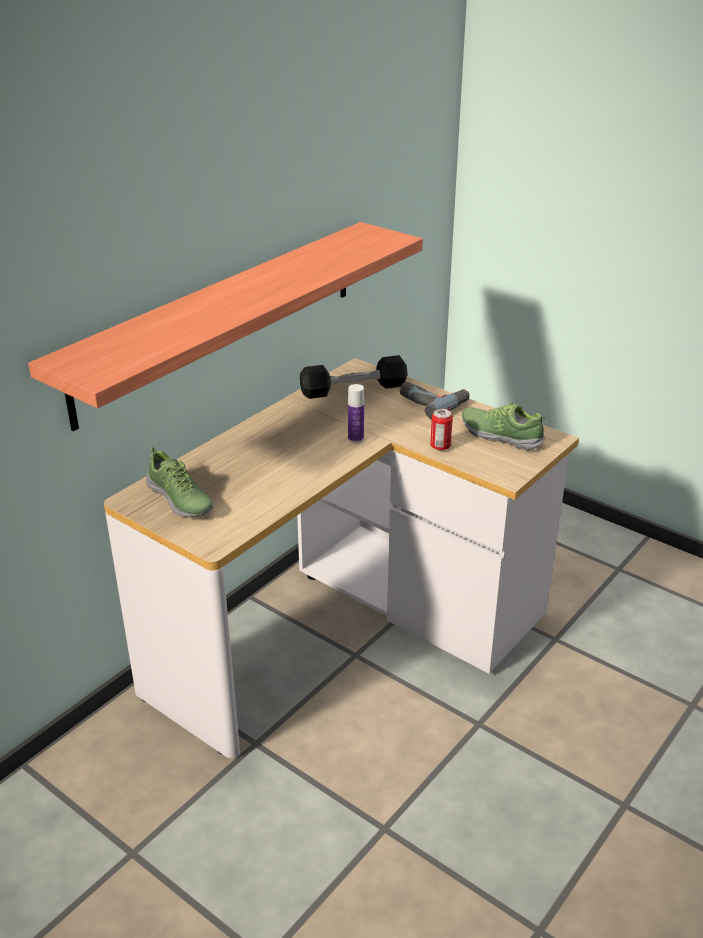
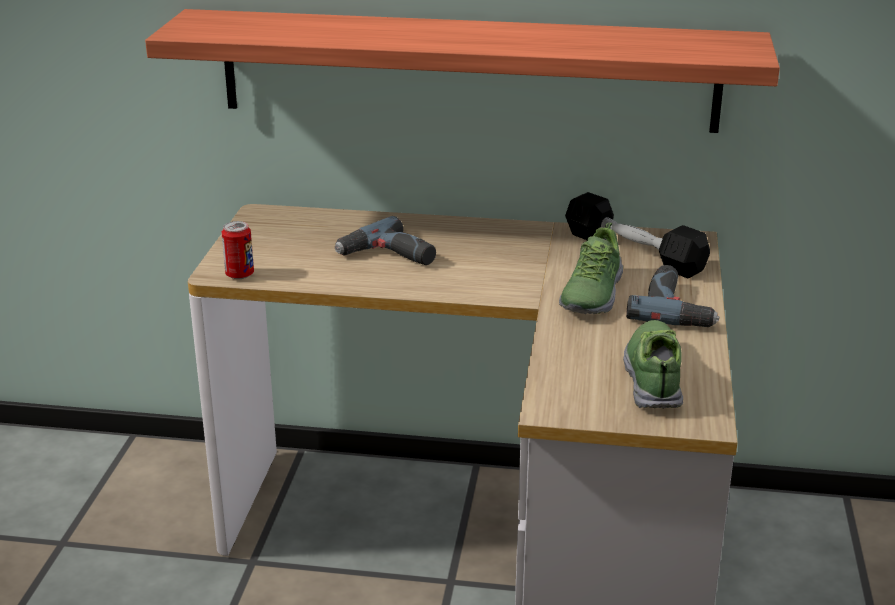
camera: 60 degrees right, 5 degrees down
shoe [146,447,214,517] -> shoe moved to [559,222,623,314]
bottle [348,384,364,443] -> none
can [430,409,453,450] -> can moved to [222,221,254,279]
none -> power drill [335,216,436,265]

